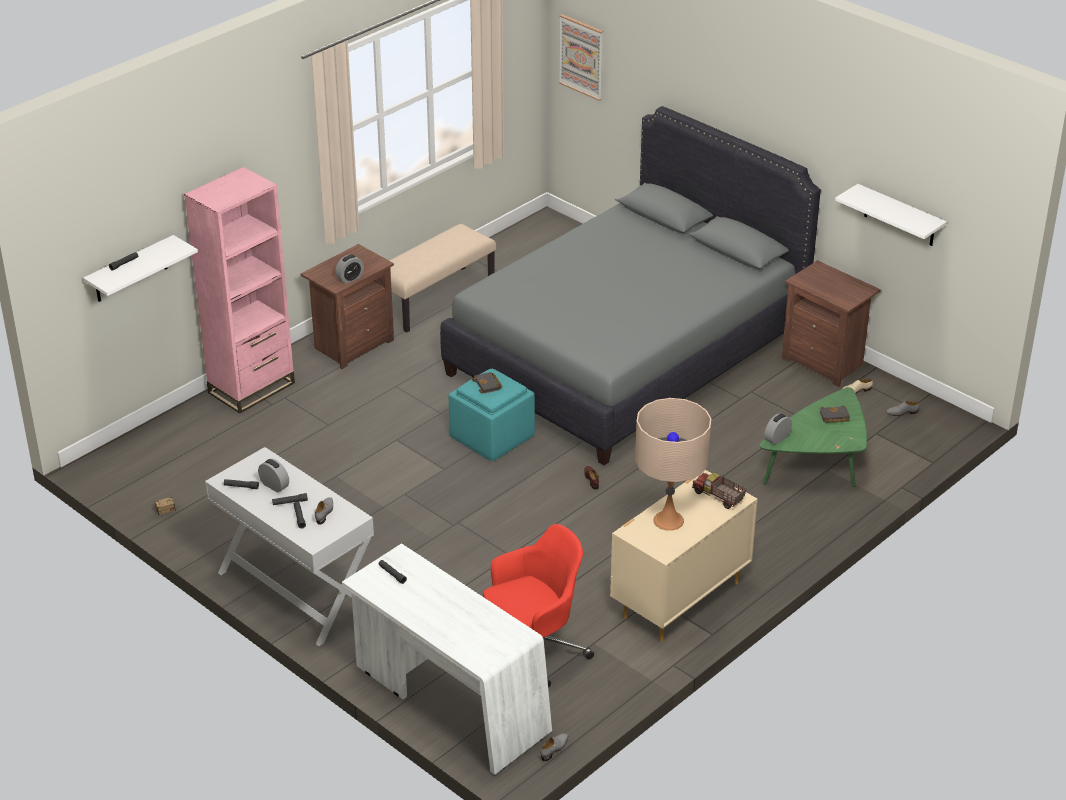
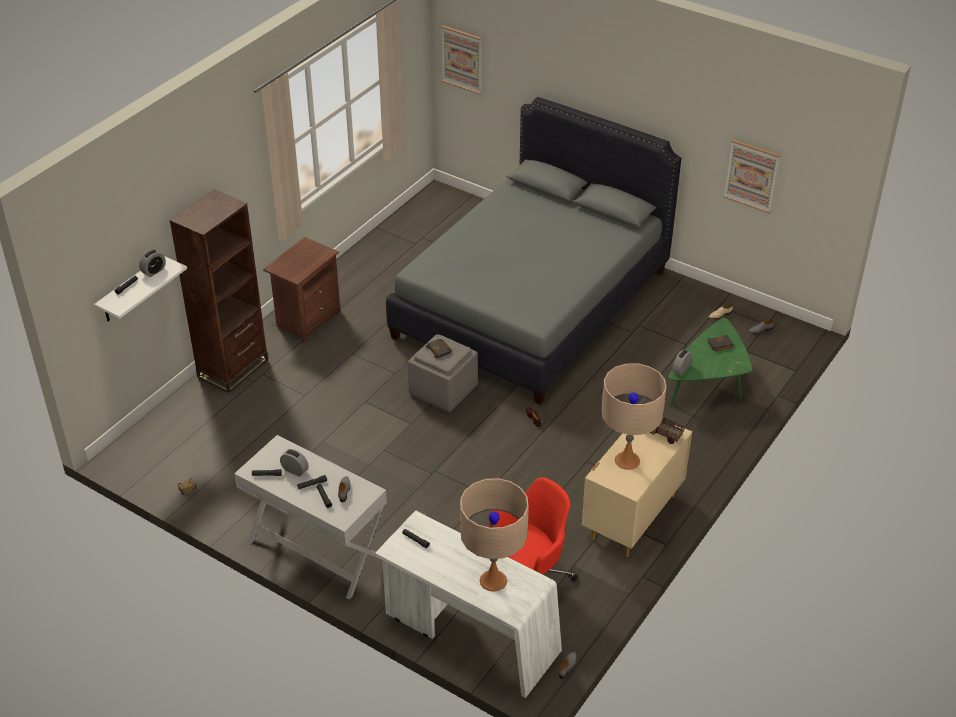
camera: 10 degrees left, 5 degrees up
pink bookcase [184,167,295,414] -> brown bookcase [170,189,268,393]
alarm clock [335,255,364,284] -> alarm clock moved to [139,250,166,277]
beige bench [389,224,496,333] -> none
turquoise ottoman [449,369,535,461] -> grey ottoman [408,334,478,412]
brown nightstand [782,260,881,387] -> none
white shelf [835,184,947,246] -> picture [724,140,780,213]
none -> beige table lamp [460,478,529,592]

